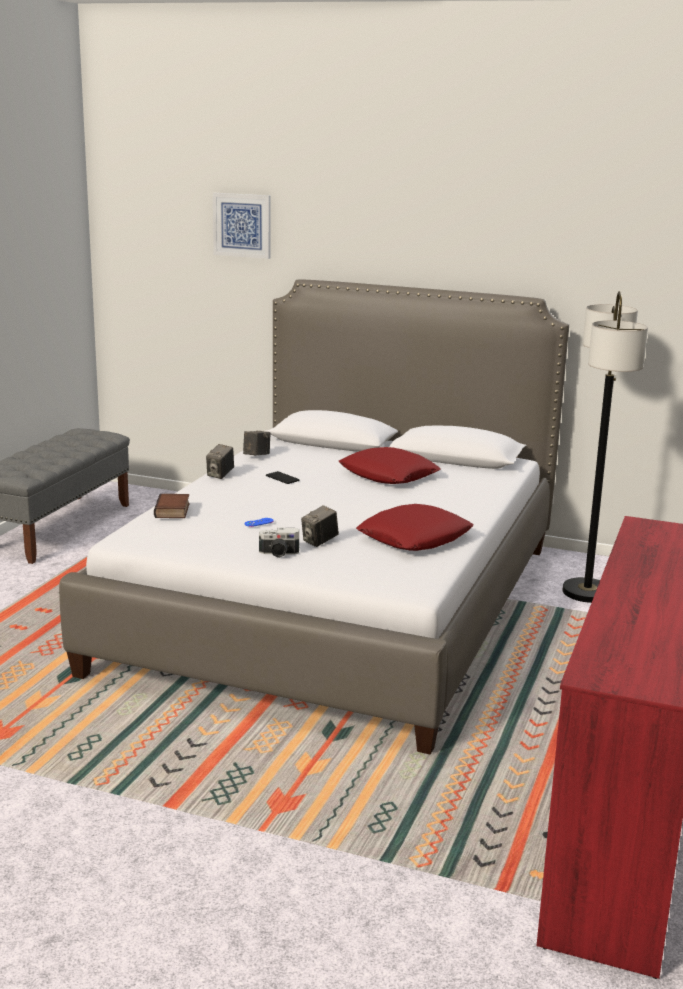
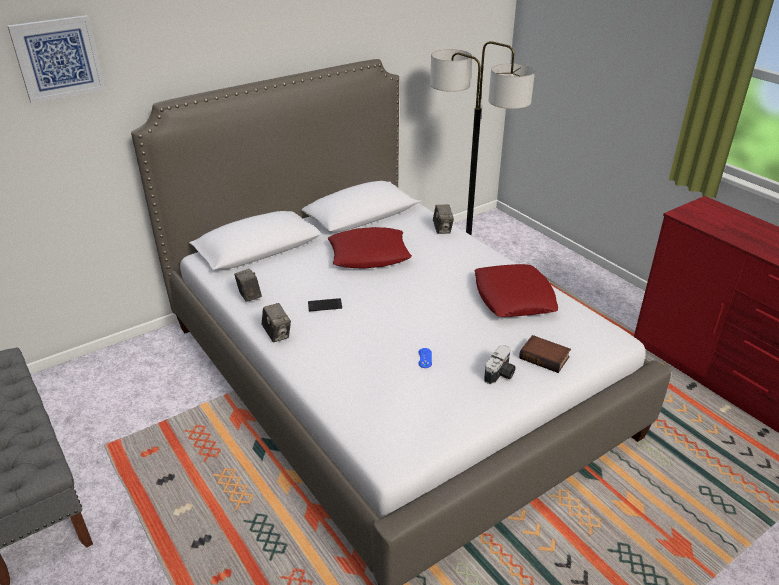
camera: 55 degrees left, 15 degrees up
book [154,494,189,518] -> book moved to [519,335,571,373]
camera [301,505,339,547] -> camera moved to [433,205,454,234]

